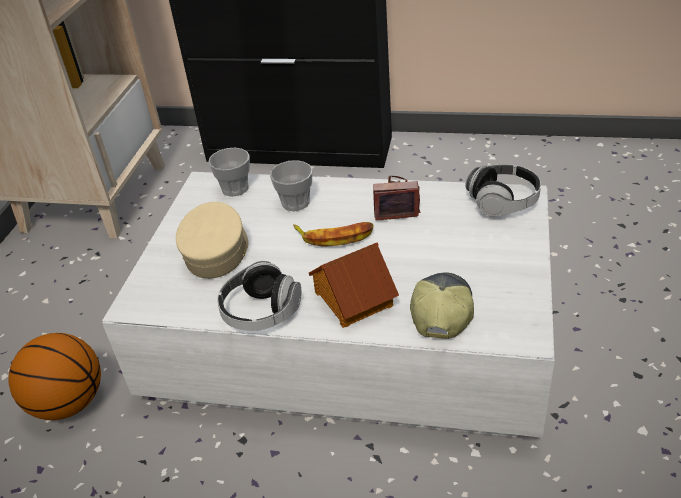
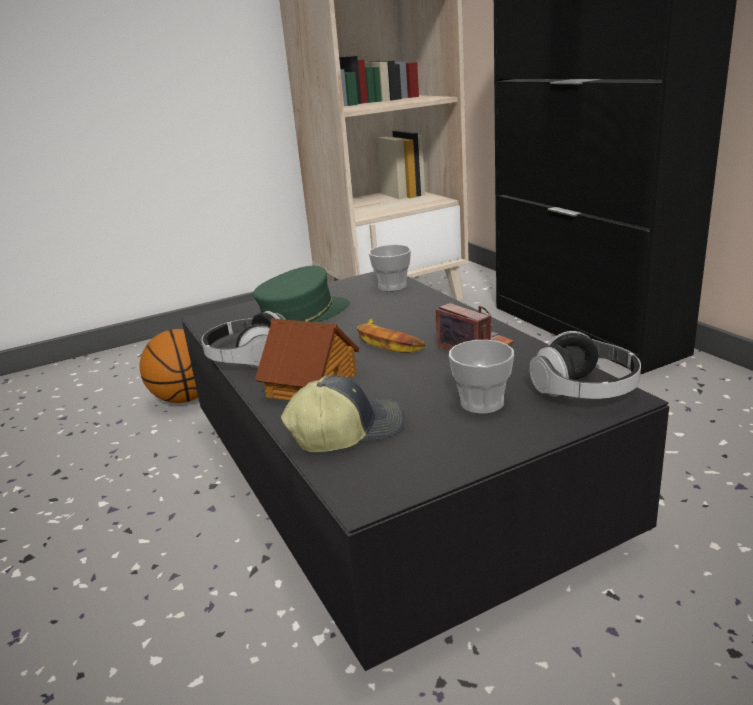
camera: 50 degrees right, 15 degrees down
white coffee table [102,172,555,438] -> black coffee table [182,271,669,671]
beige cap [176,202,249,279] -> green cap [253,266,350,322]
cup [270,160,313,211] -> cup moved to [449,340,514,414]

